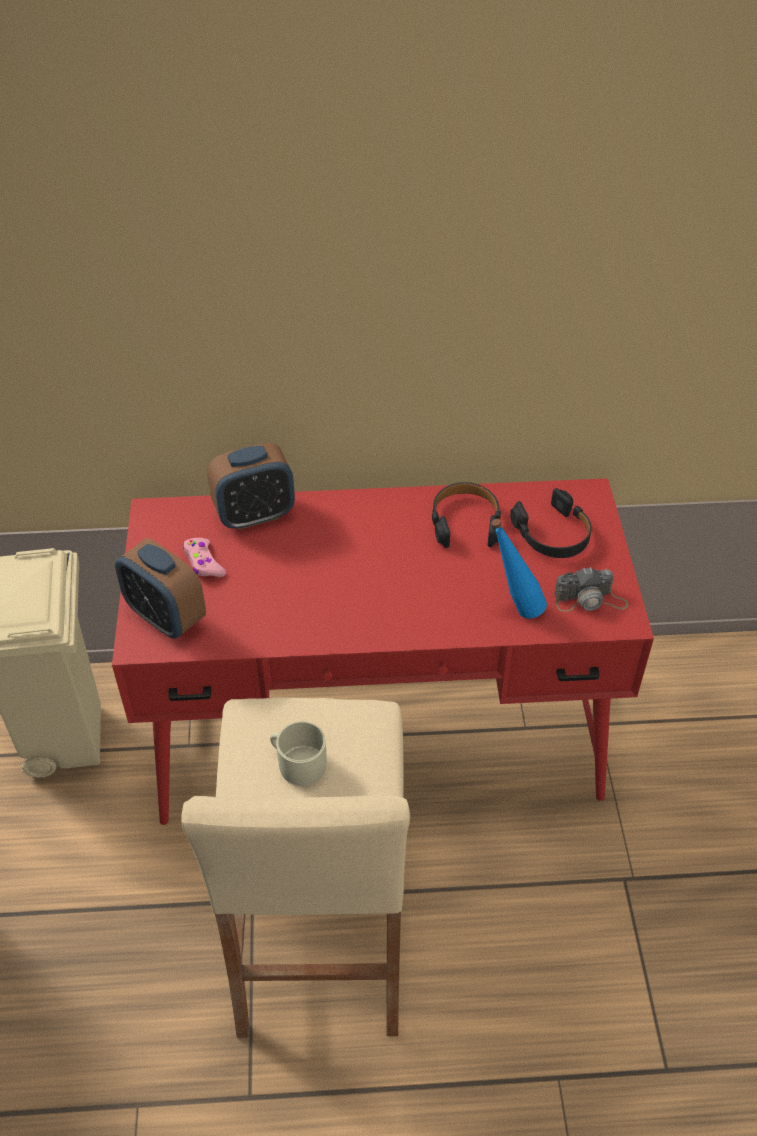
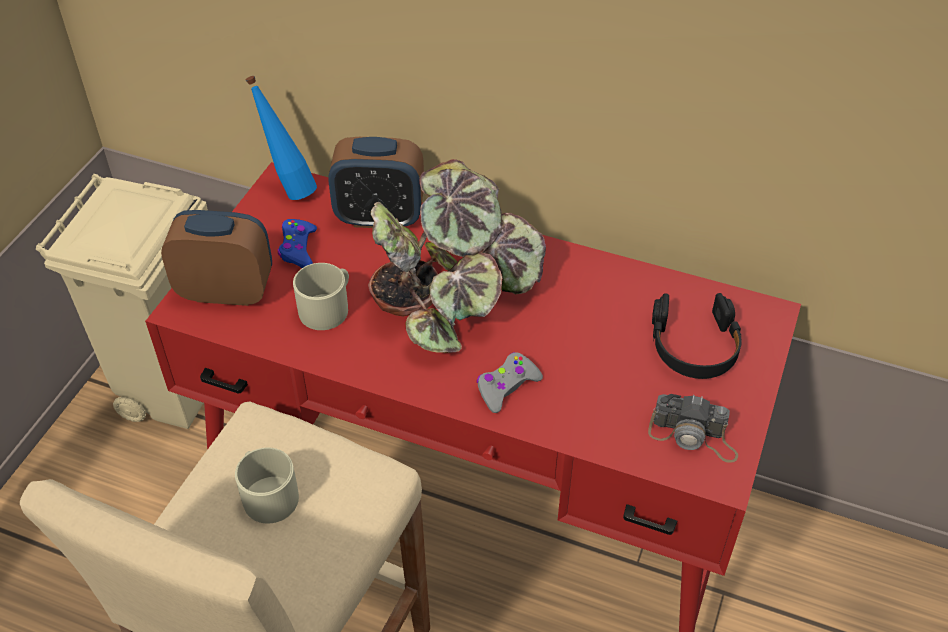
camera: 25 degrees right, 0 degrees up
alarm clock [115,538,206,639] -> alarm clock turned 120 degrees clockwise [161,210,272,306]
pink game controller [183,538,226,577] -> blue game controller [278,219,317,268]
black headphones [432,482,501,548] -> none
blue bottle [491,519,547,618] -> blue bottle moved to [246,76,317,200]
none -> beige mug [293,263,349,330]
none -> potted plant [368,159,546,353]
none -> grey game controller [477,352,543,413]

